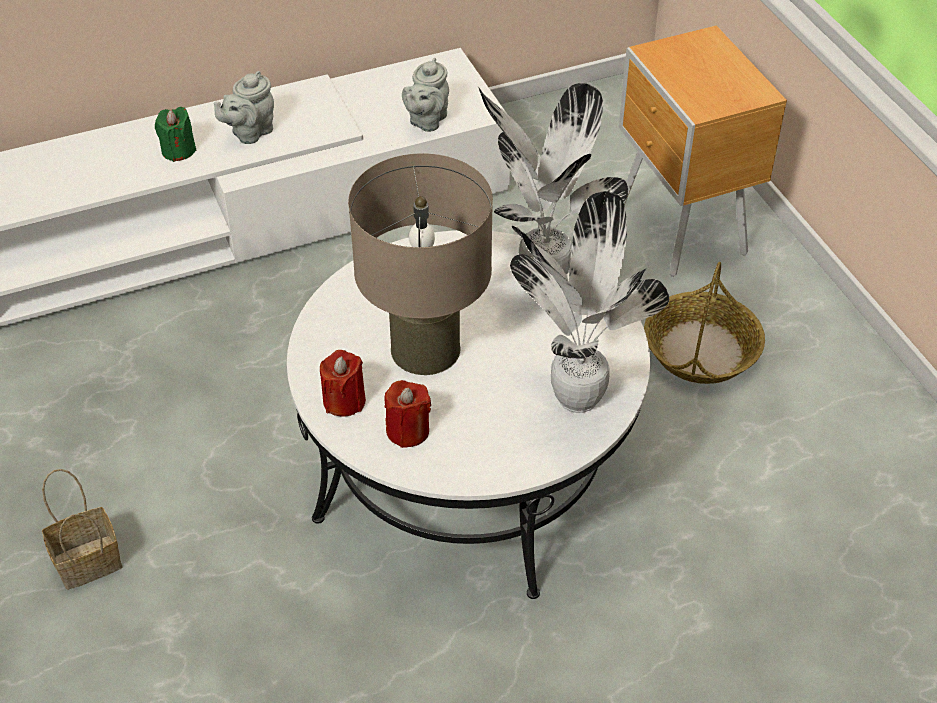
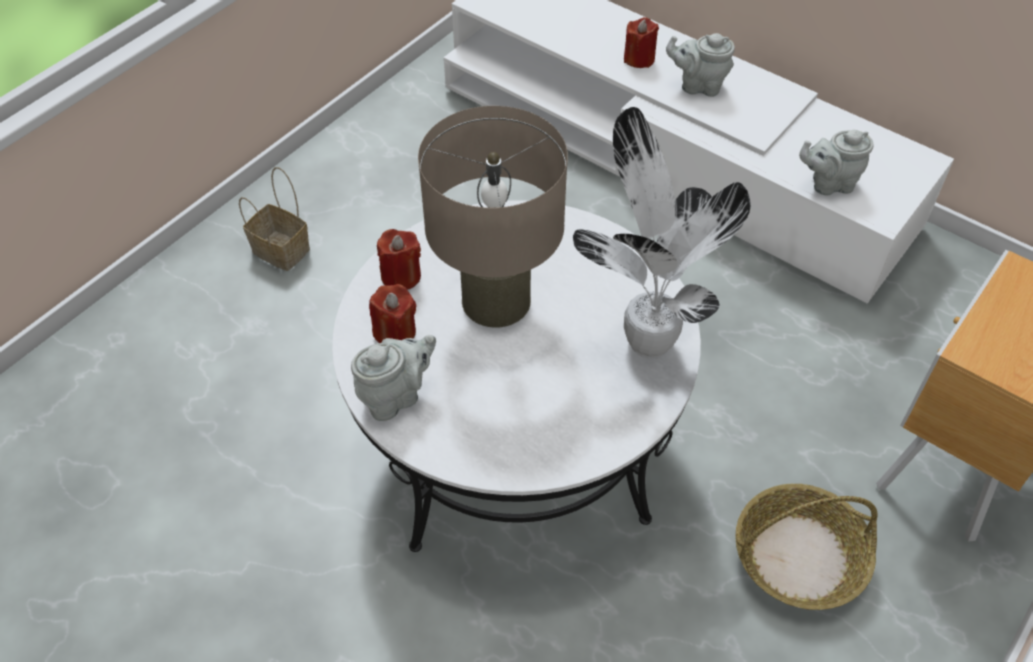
camera: 60 degrees right, 5 degrees up
green candle [155,107,197,162] -> red candle [624,17,659,68]
potted plant [510,191,669,413] -> none
none -> grey teapot [351,335,436,421]

